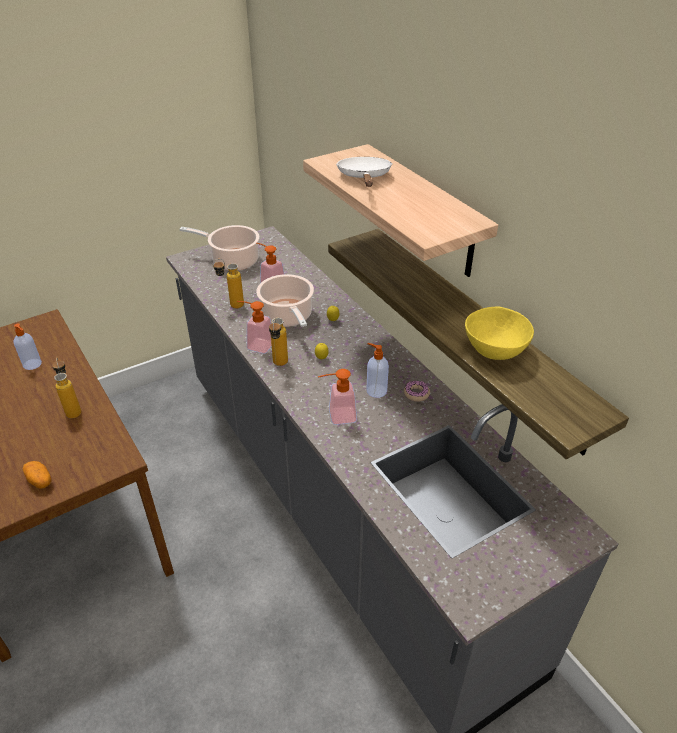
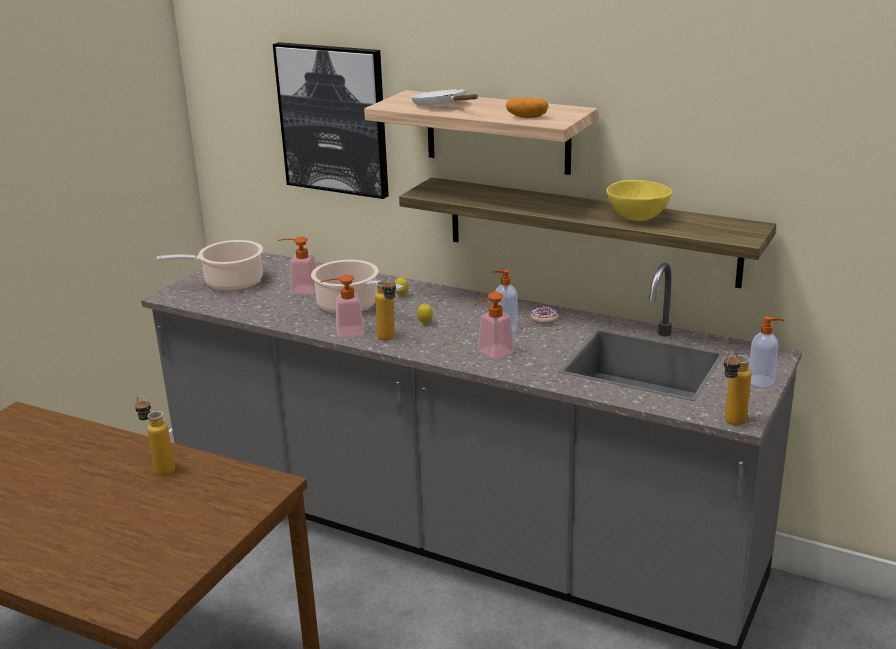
camera: 30 degrees left, 15 degrees down
soap dispenser [13,323,42,370] -> soap dispenser moved to [749,316,784,387]
potato [23,461,52,489] -> potato moved to [506,97,549,118]
bottle [213,259,244,308] -> bottle moved to [724,351,751,425]
none -> picture [273,42,389,199]

